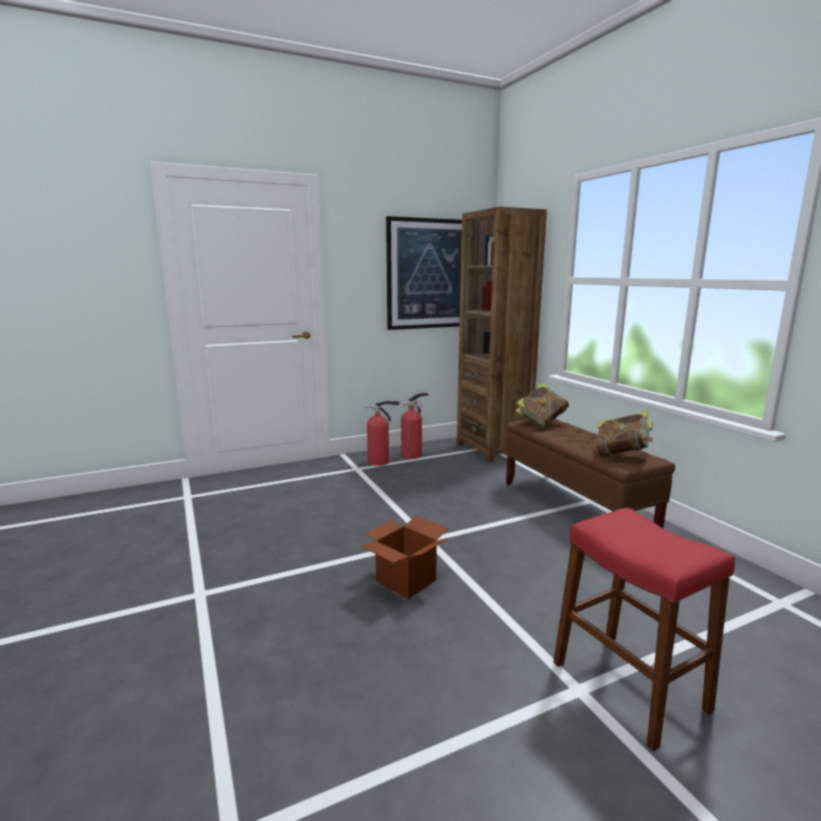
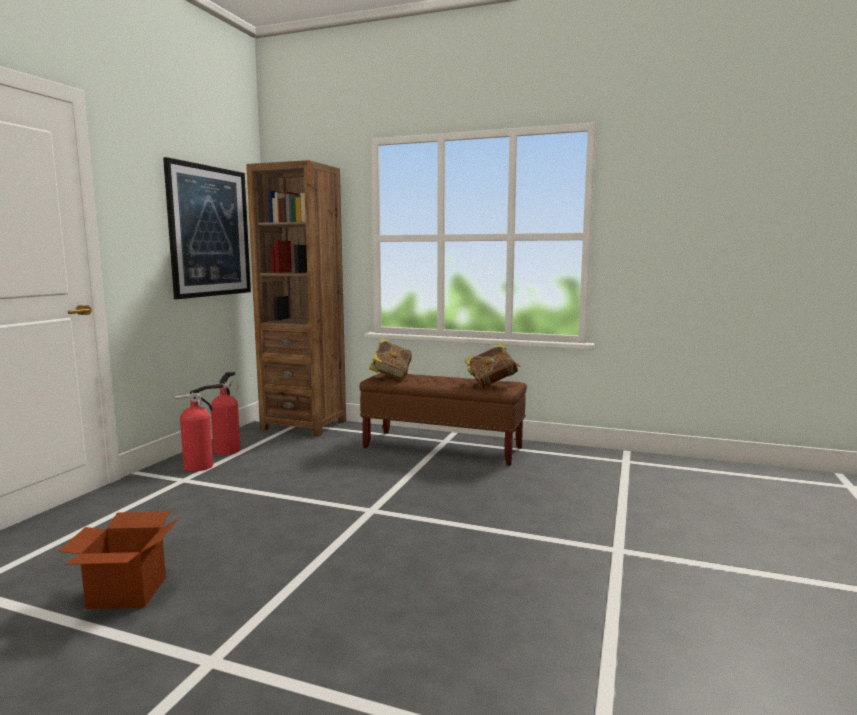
camera: 45 degrees left, 5 degrees down
cardboard box [361,515,449,599] -> cardboard box moved to [58,511,178,610]
red stool [553,508,735,751] -> none

